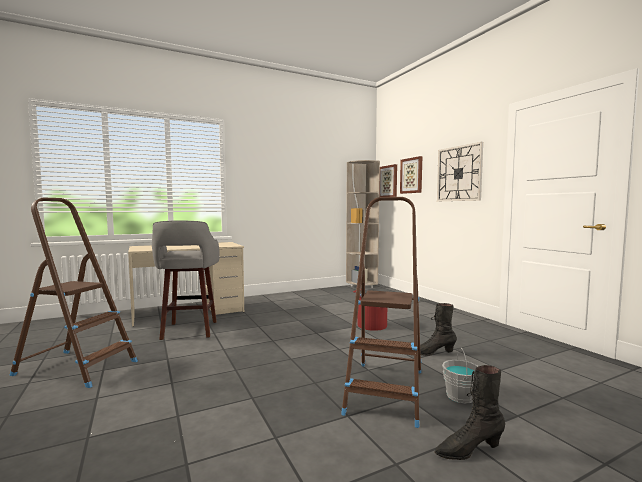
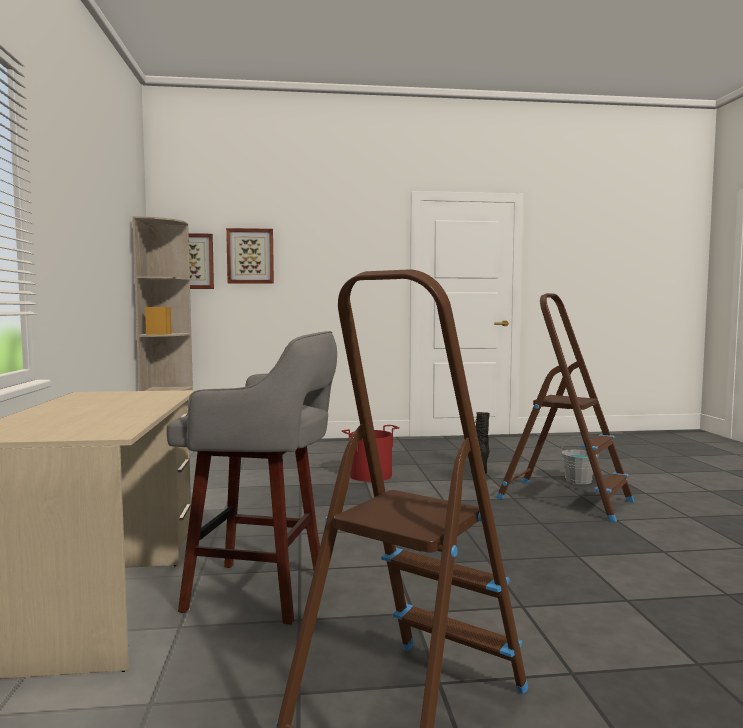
camera: 70 degrees left, 0 degrees up
black boot [434,365,505,460] -> none
wall clock [437,142,483,201] -> none

